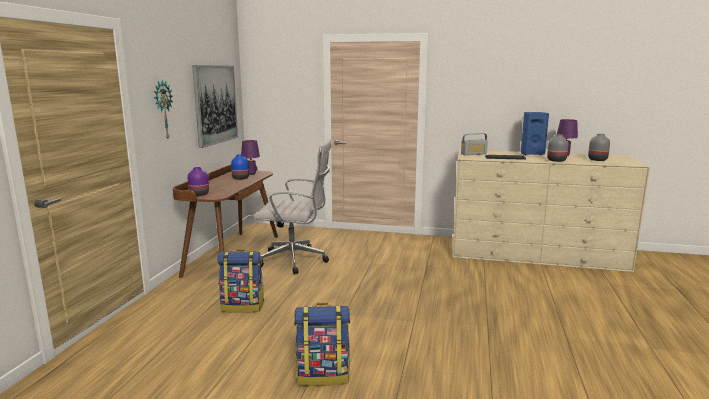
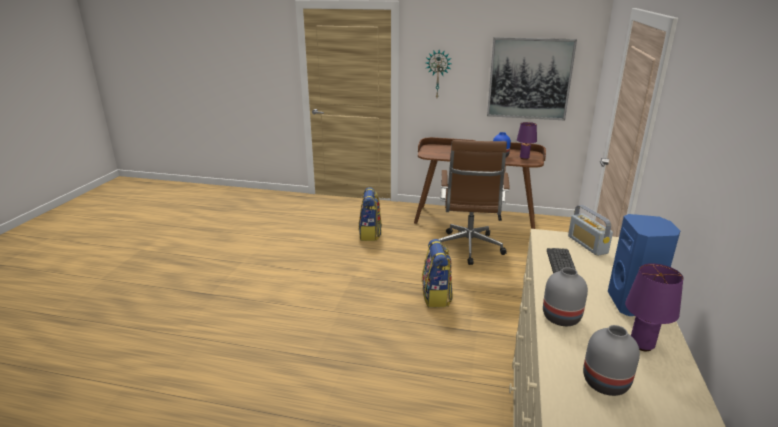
camera: 90 degrees right, 10 degrees up
purple vase [188,167,209,196] -> none
white office chair [254,139,332,274] -> brown office chair [439,140,510,265]
backpack [294,303,350,386] -> backpack moved to [422,239,453,308]

